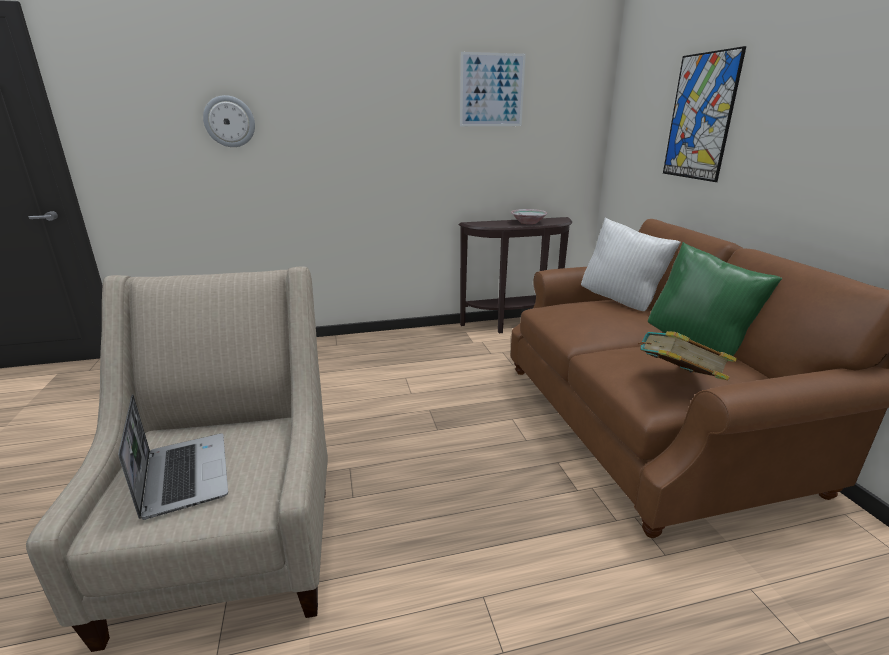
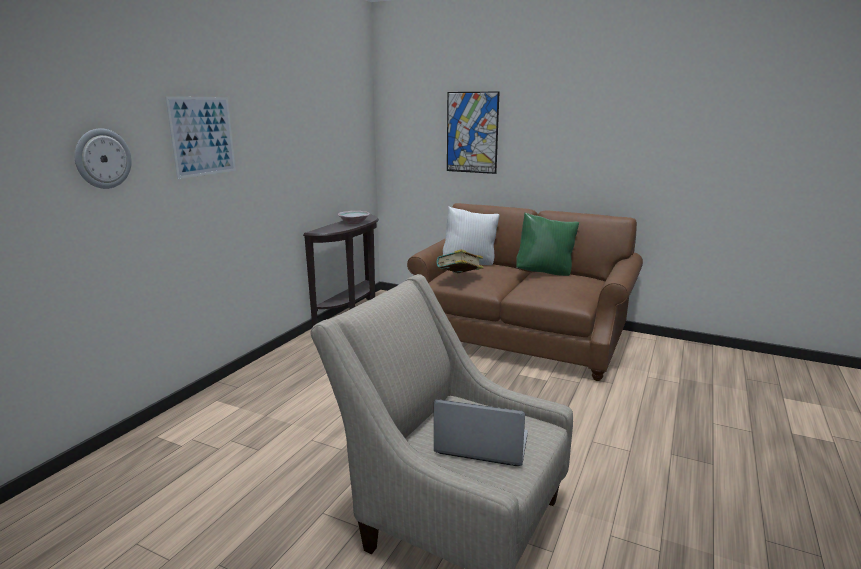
camera: 50 degrees left, 5 degrees down
picture [460,52,526,126] -> picture moved to [165,97,236,179]
book [638,331,737,380] -> book moved to [436,249,483,273]

